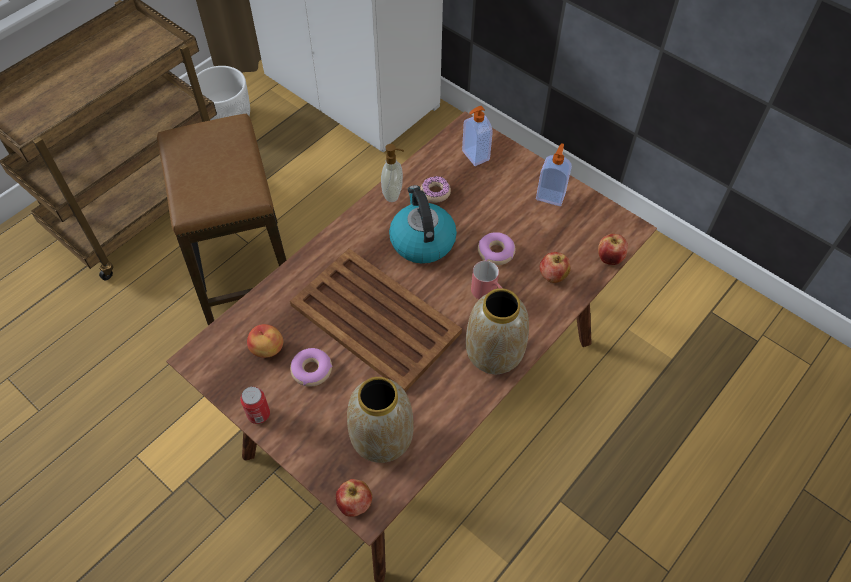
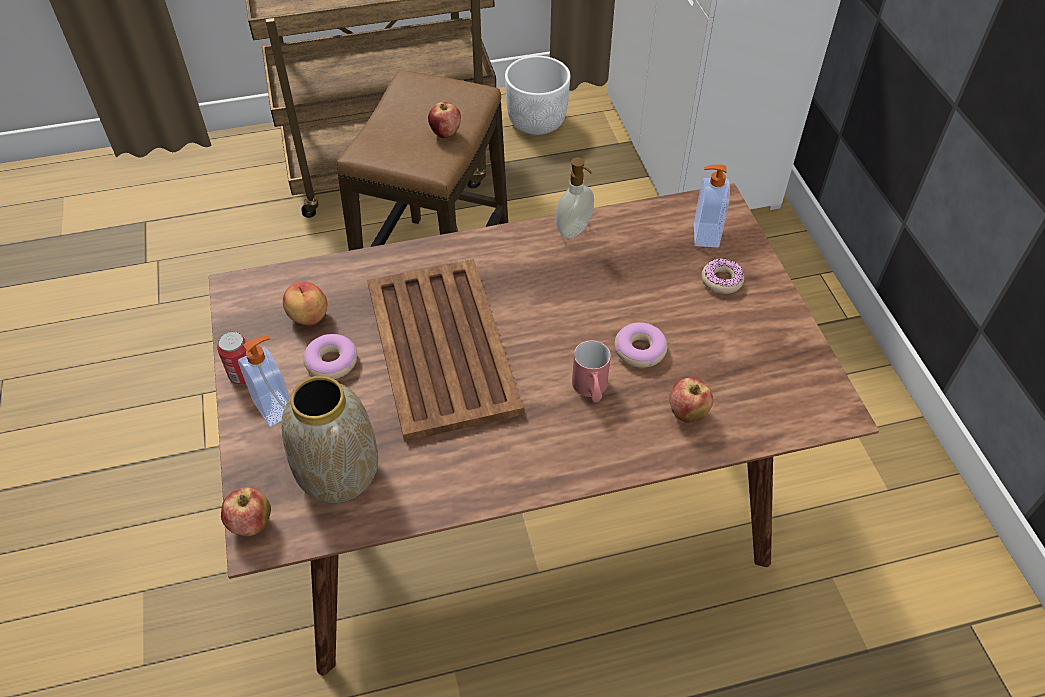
camera: 35 degrees right, 5 degrees down
kettle [389,185,457,264] -> none
donut [420,176,451,203] -> donut moved to [701,258,744,294]
vase [466,288,529,374] -> none
soap dispenser [536,143,572,206] -> soap dispenser moved to [238,336,290,427]
apple [598,234,628,265] -> apple moved to [428,102,461,138]

